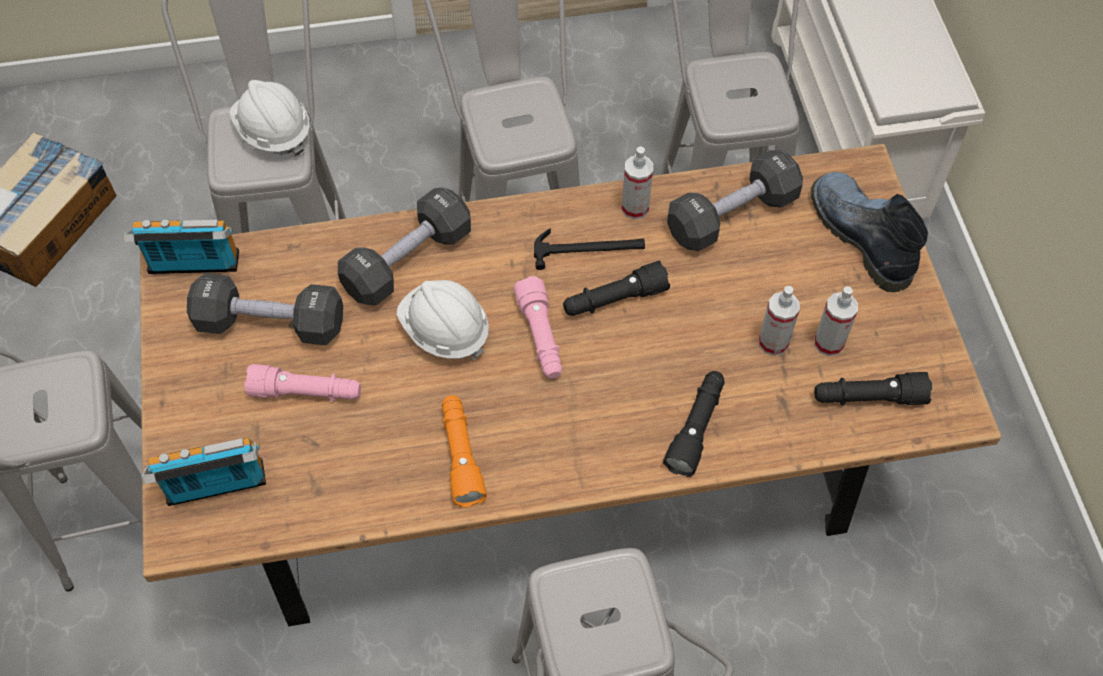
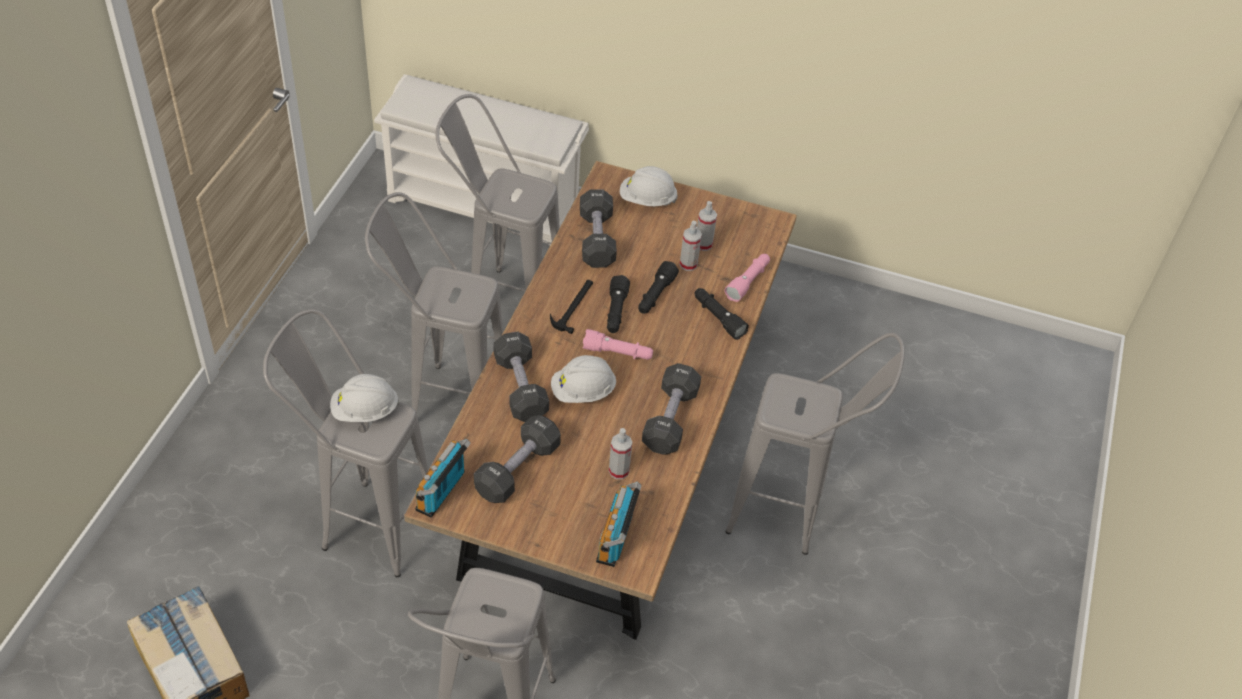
camera: 65 degrees left, 10 degrees down
pink flashlight [244,364,361,402] -> pink flashlight moved to [724,254,770,302]
orange flashlight [442,395,487,508] -> black dumbbell [642,363,701,455]
spray bottle [622,146,653,220] -> spray bottle moved to [609,428,632,479]
boot [811,172,928,292] -> white hard hat [620,166,678,206]
black flashlight [814,372,932,406] -> black flashlight moved to [638,261,679,314]

